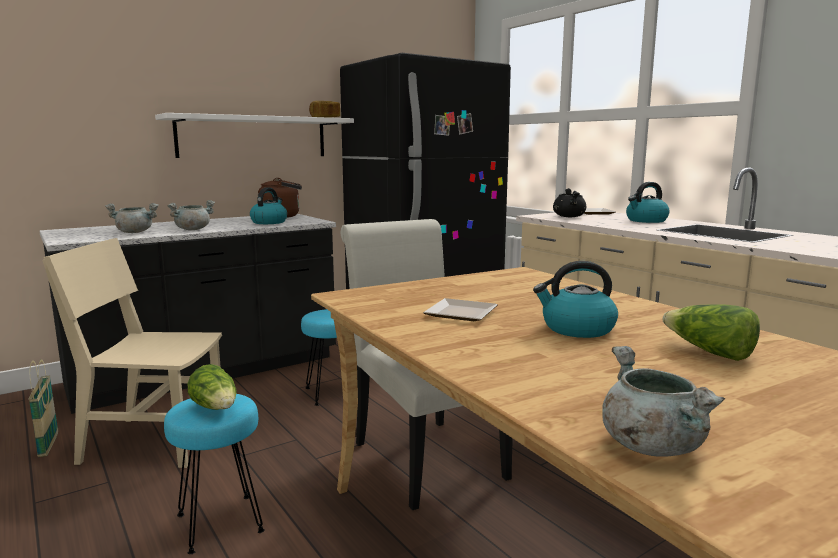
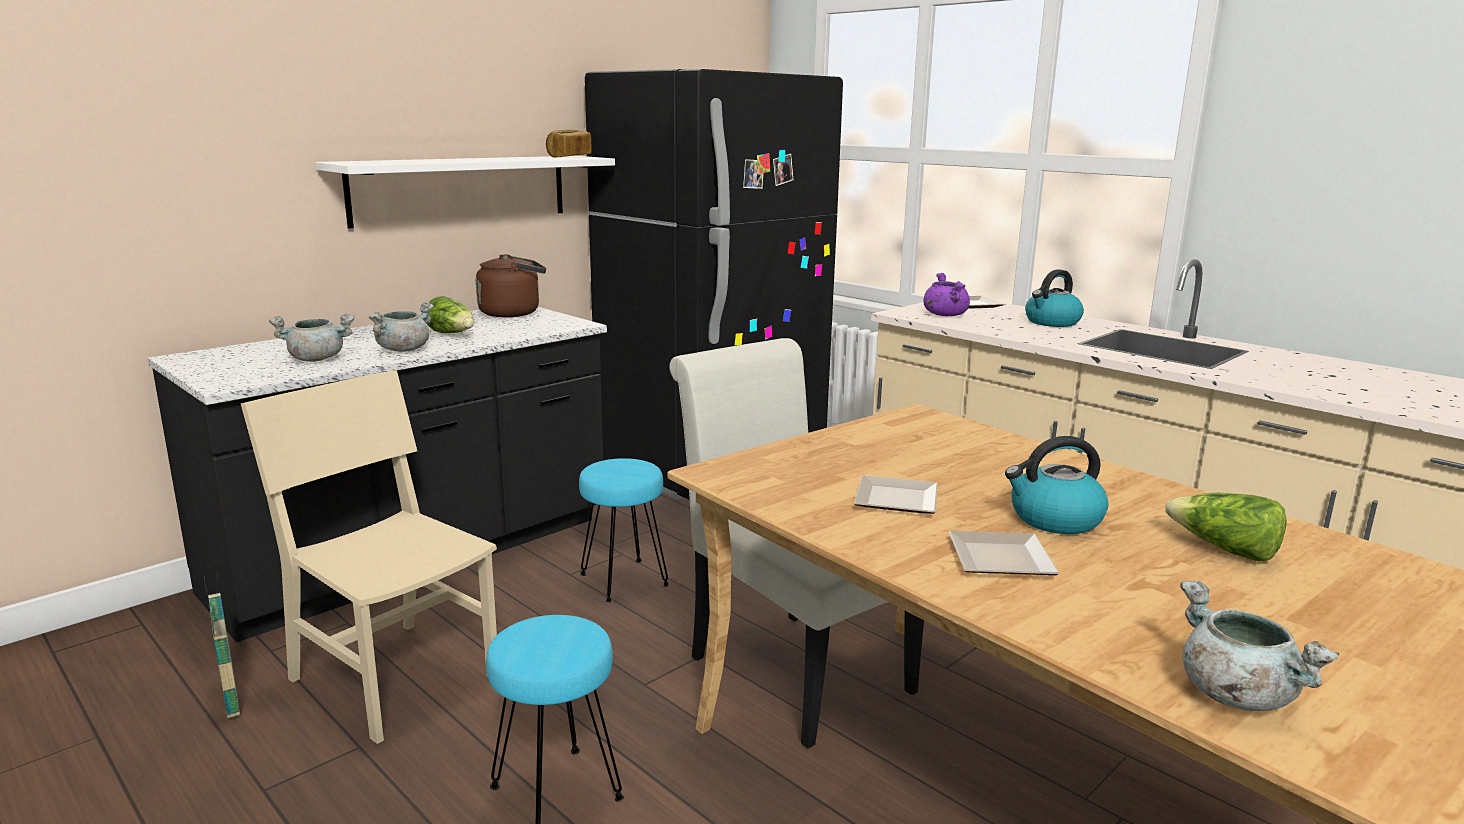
camera: 10 degrees left, 5 degrees up
beige chair [42,238,222,468] -> beige chair turned 45 degrees clockwise [241,370,497,744]
lettuce [188,364,237,410] -> lettuce moved to [427,296,474,333]
kettle [250,188,287,224] -> none
black cooking pot [553,188,586,217] -> purple cooking pot [923,273,970,316]
none -> plate [949,531,1060,575]

